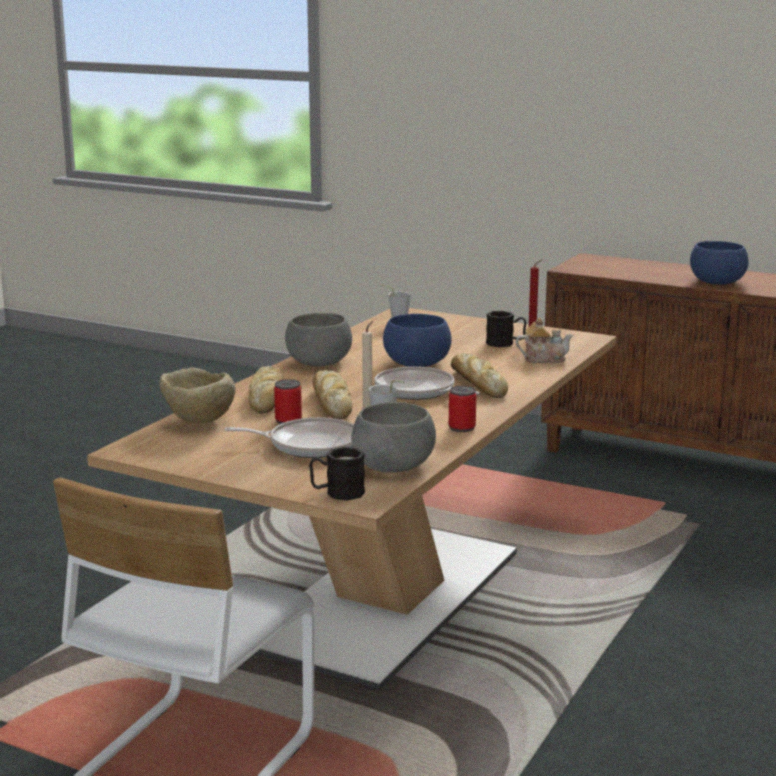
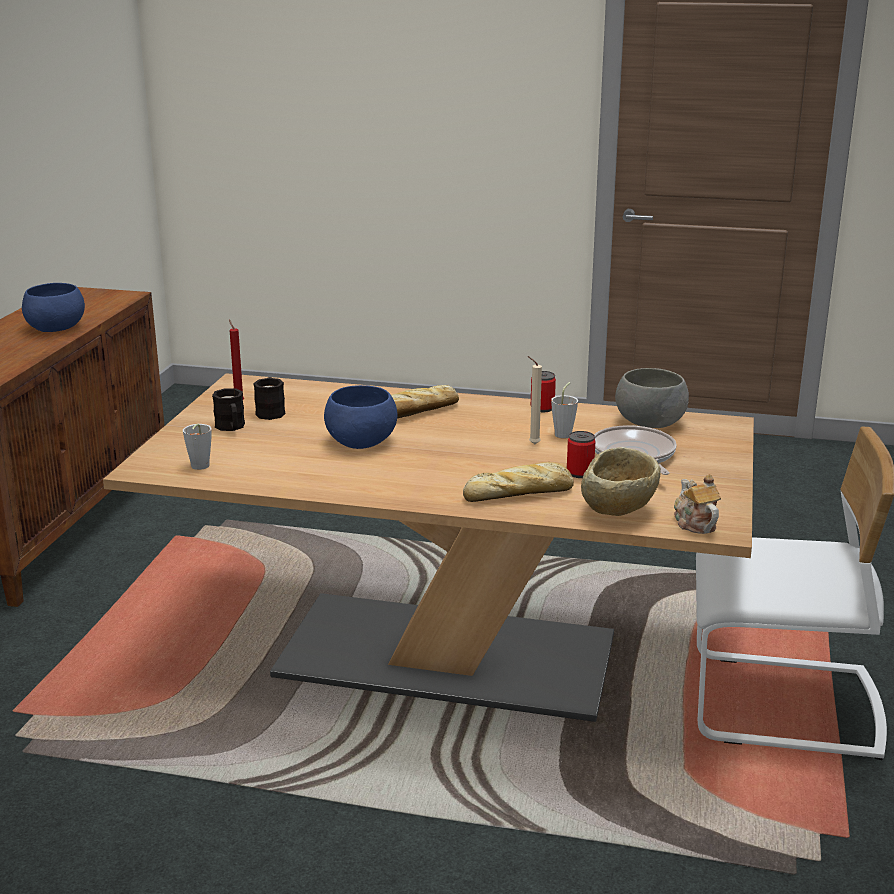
camera: 105 degrees left, 5 degrees up
grey bowl [285,313,352,367] -> none
black mug [309,447,365,501] -> black mug moved to [212,388,245,431]
bread [313,370,352,420] -> none
frying pan [374,366,479,400] -> none
teapot [516,318,573,363] -> teapot moved to [674,474,721,534]

